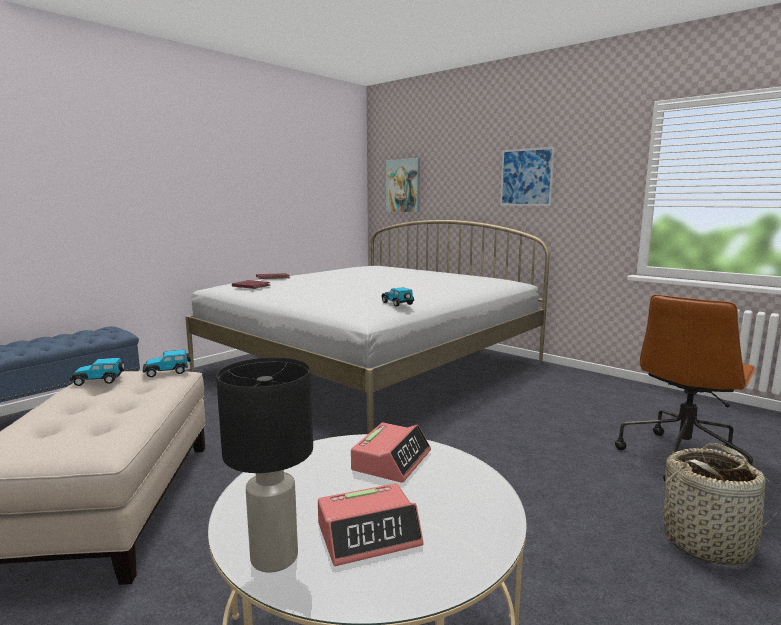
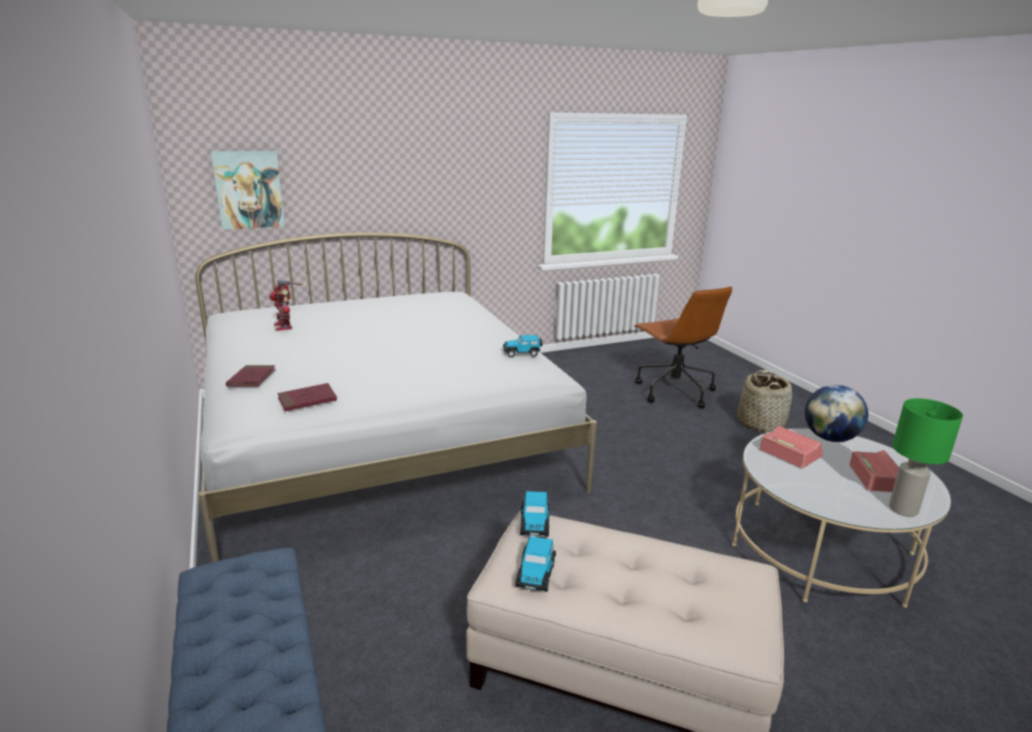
camera: 65 degrees left, 10 degrees up
black table lamp [216,357,313,573] -> green table lamp [889,398,963,516]
picture [500,147,555,206] -> none
none -> toy robot [269,280,302,331]
none -> globe [805,385,868,442]

